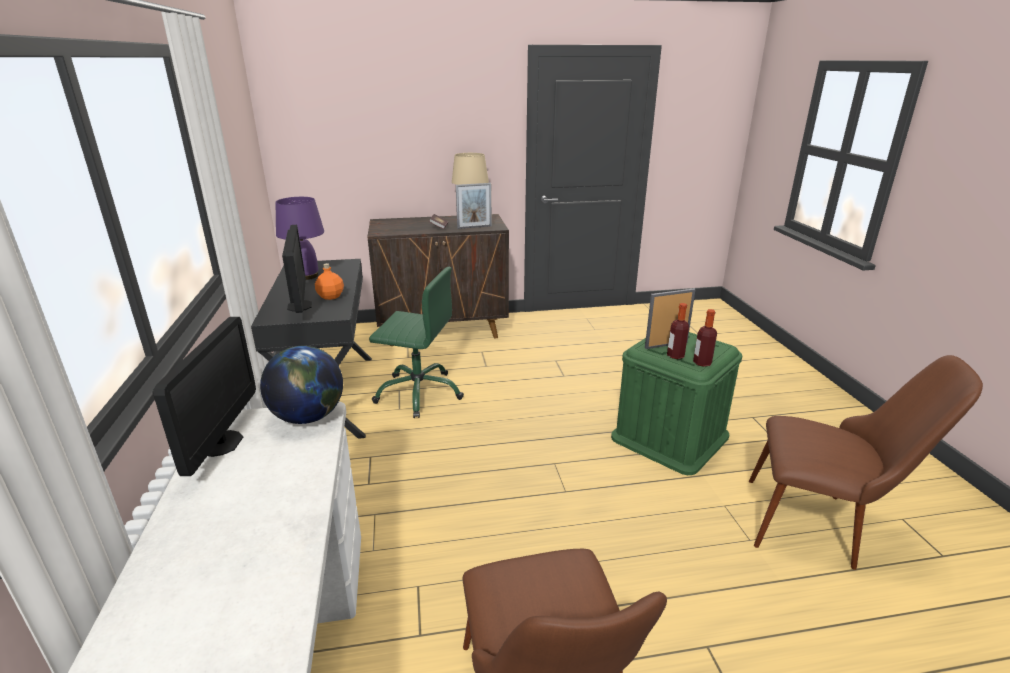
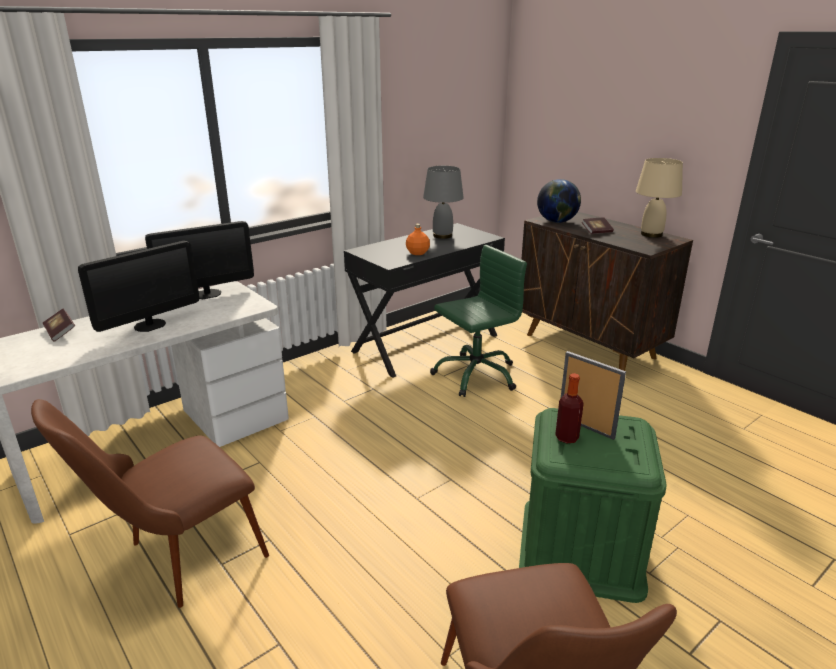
camera: 60 degrees right, 0 degrees up
globe [260,346,343,424] -> globe moved to [537,179,581,223]
purple table lamp [276,197,324,280] -> grey table lamp [423,166,464,239]
monitor [282,225,312,313] -> monitor moved to [78,241,199,332]
green office chair [369,267,464,418] -> green office chair turned 105 degrees counterclockwise [430,245,527,397]
picture frame [456,183,492,229] -> none
bottle [693,309,717,367] -> none
none -> book [42,308,75,342]

